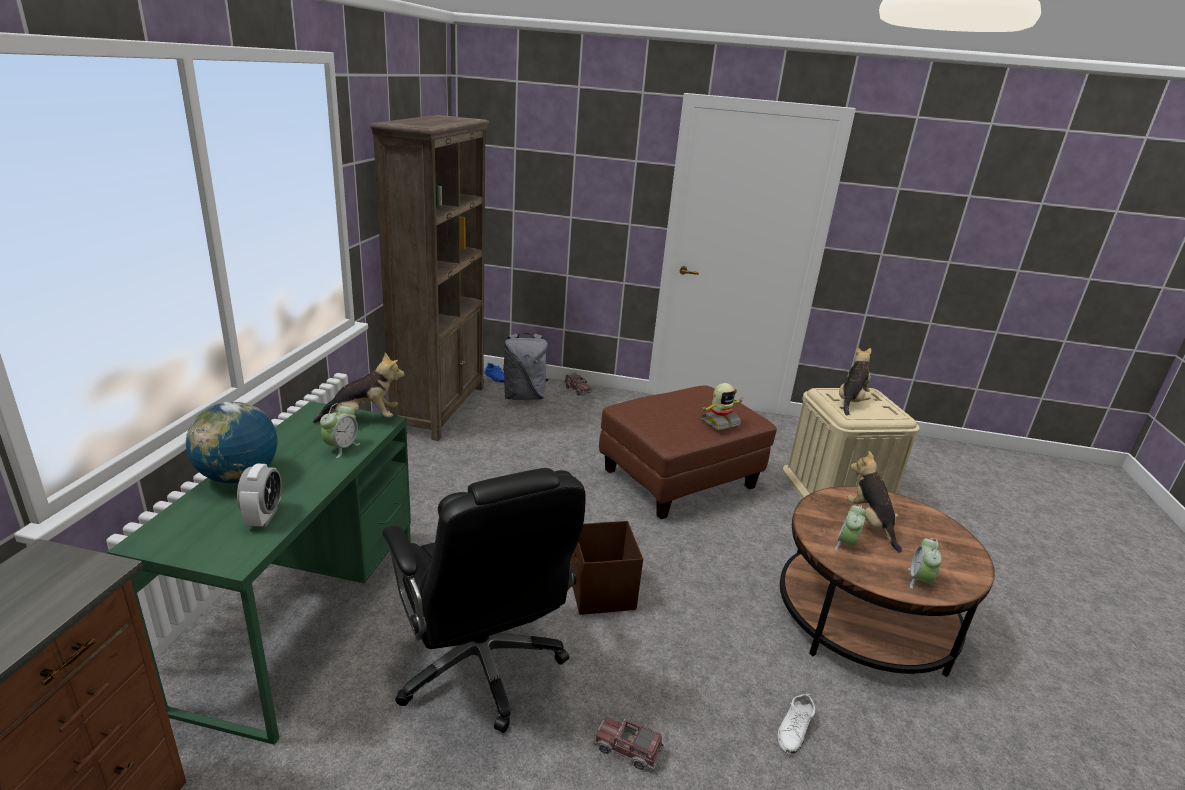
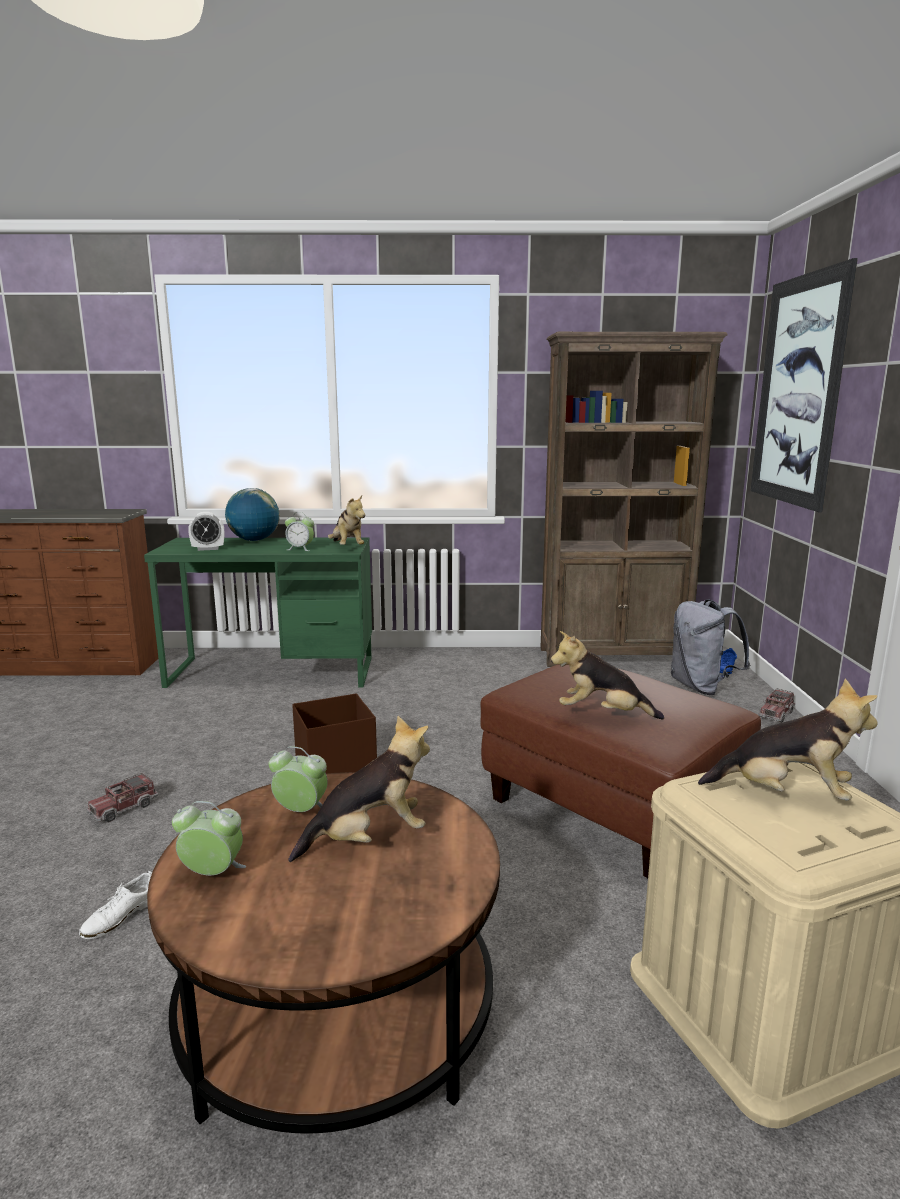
camera: 80 degrees right, 10 degrees down
black office chair [382,468,586,733] -> none
toy truck [594,717,664,770] -> toy truck turned 150 degrees counterclockwise [87,773,159,822]
toy robot [701,383,742,430] -> plush toy [551,631,664,720]
white shoe [777,693,815,755] -> white shoe turned 75 degrees counterclockwise [79,871,152,939]
none -> picture [751,258,858,513]

